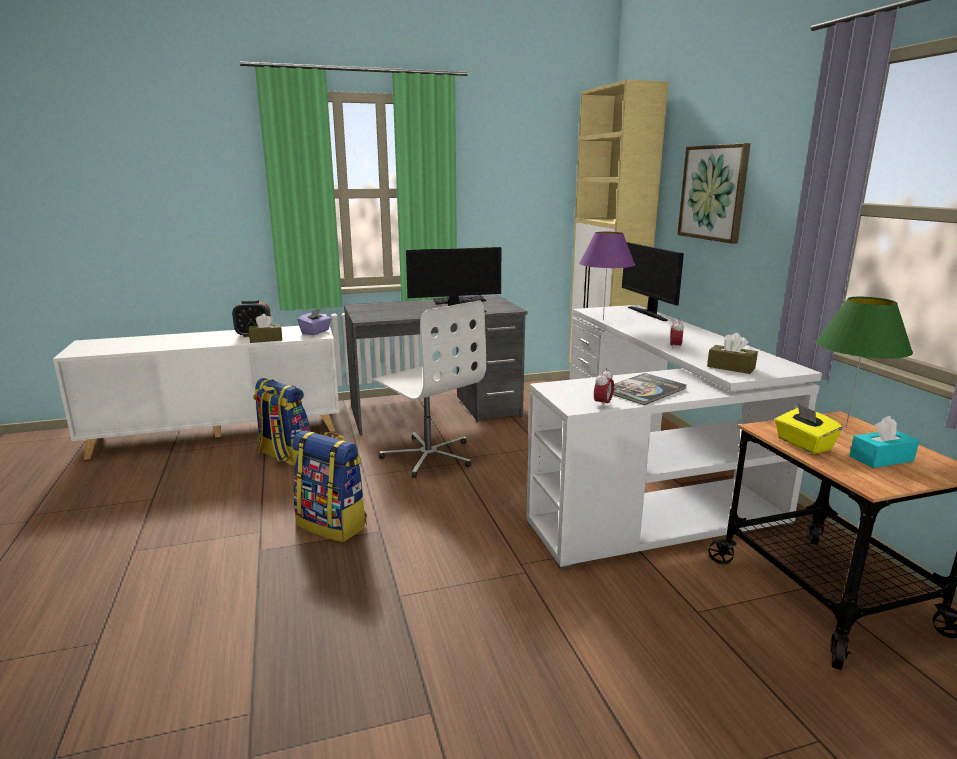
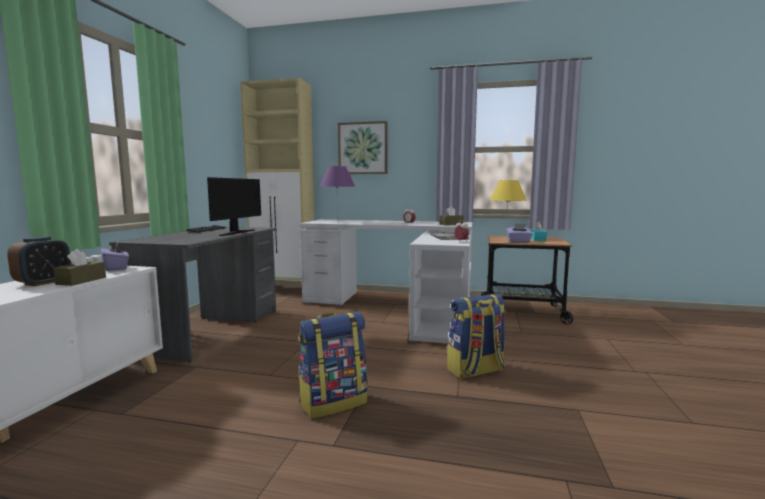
camera: 60 degrees left, 10 degrees down
backpack [253,378,311,465] -> backpack moved to [447,294,506,379]
white office chair [372,300,486,478] -> none
monitor [622,242,684,321] -> none
yellow tissue box [775,403,843,454] -> purple tissue box [506,224,533,242]
green table lamp [815,297,913,428] -> yellow table lamp [490,180,527,236]

